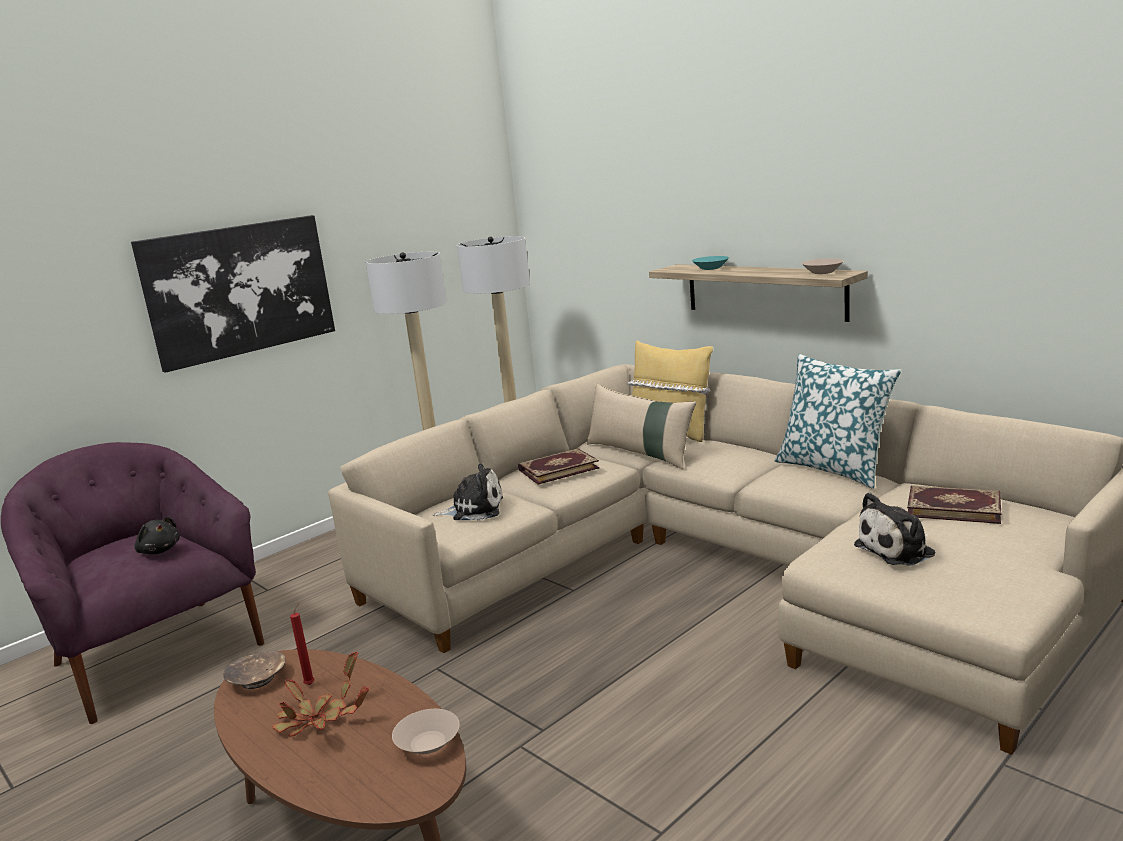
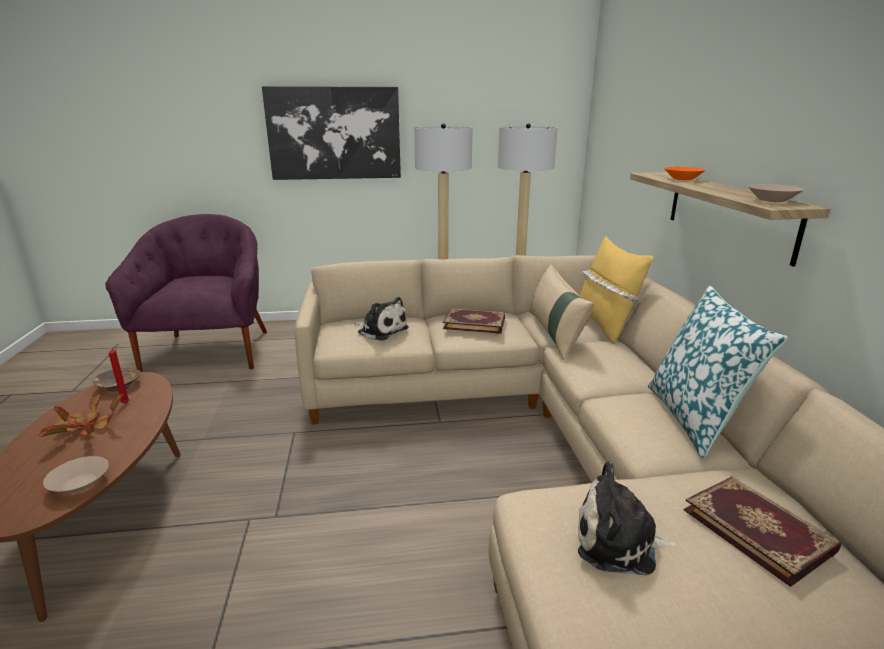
camera: 35 degrees right, 5 degrees up
black plush toy [135,516,180,554] -> none
turquoise bowl [692,256,729,270] -> orange bowl [664,167,705,180]

